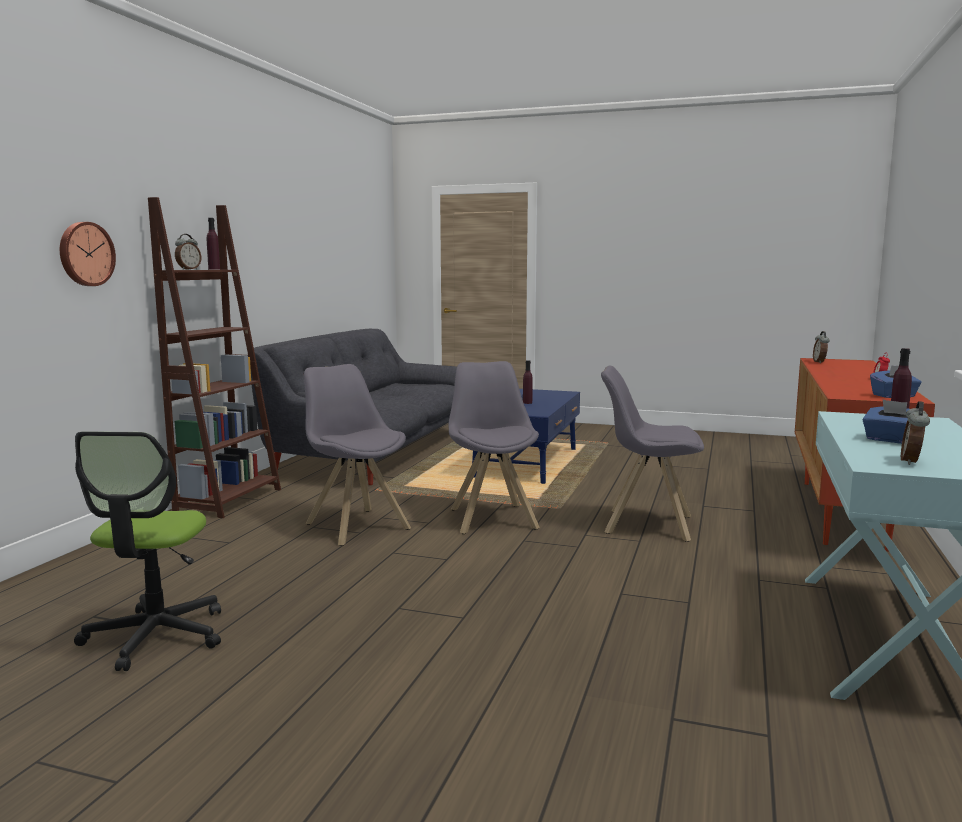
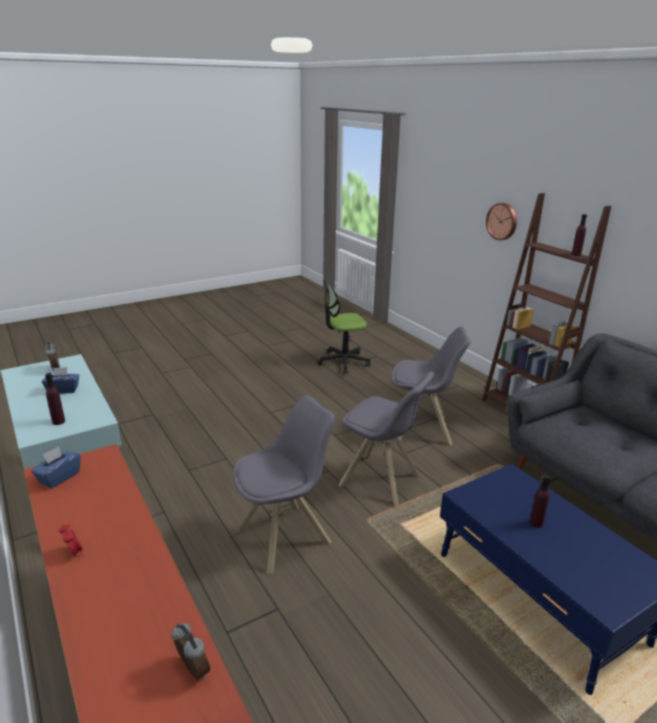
camera: 130 degrees right, 15 degrees up
office chair [74,431,221,671] -> office chair turned 60 degrees counterclockwise [317,279,371,374]
alarm clock [175,234,201,270] -> none

